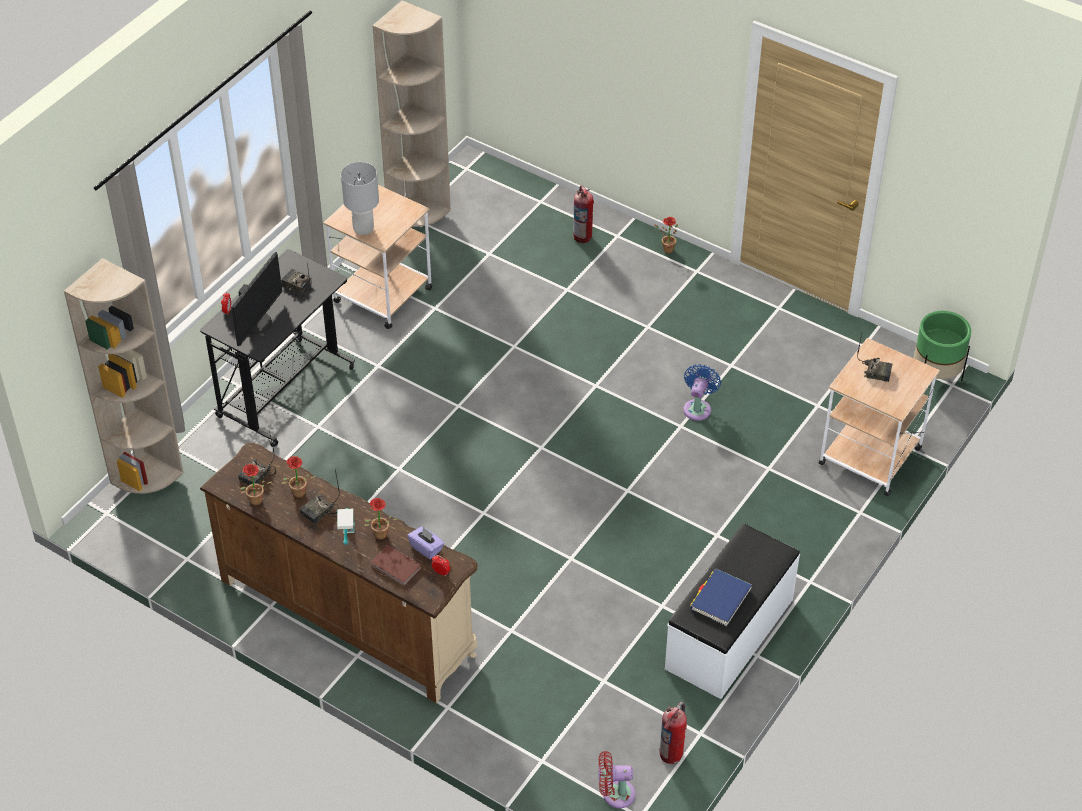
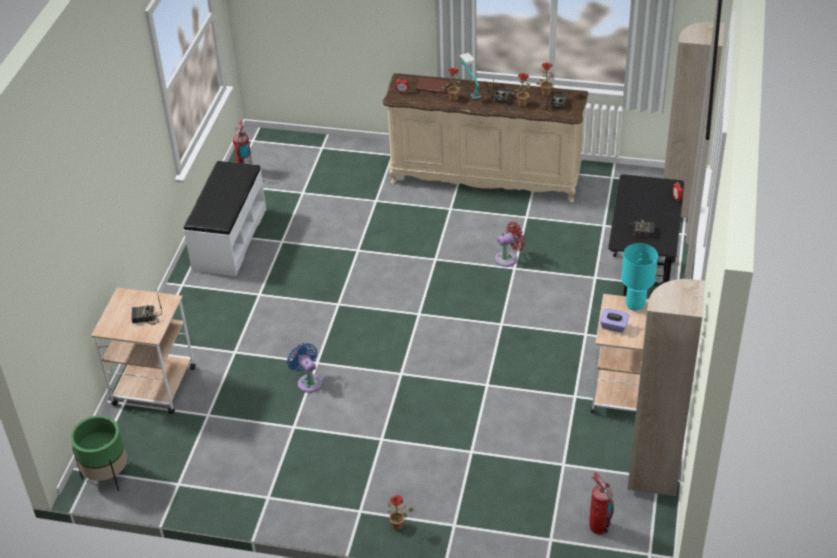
camera: 160 degrees right, 5 degrees down
monitor [231,252,282,347] -> none
grey table lamp [341,162,379,235] -> turquoise table lamp [621,243,658,311]
purple tissue box [407,527,444,559] -> purple tissue box moved to [600,309,630,333]
fire extinguisher [573,185,594,243] -> fire extinguisher moved to [589,472,614,535]
red fan [598,751,636,808] -> red fan moved to [495,222,525,267]
blue fan [683,364,721,421] -> blue fan turned 150 degrees clockwise [287,343,322,393]
blue book [690,569,752,626] -> none

